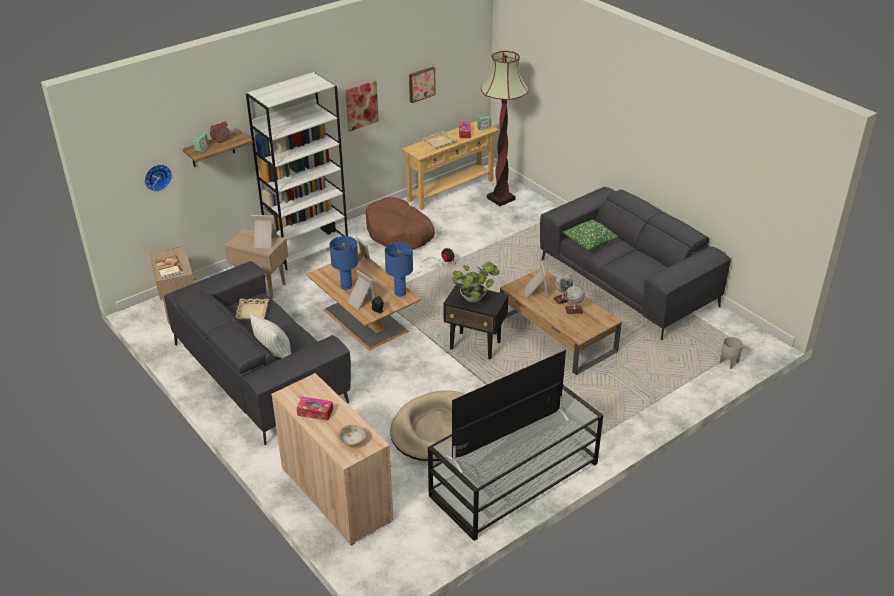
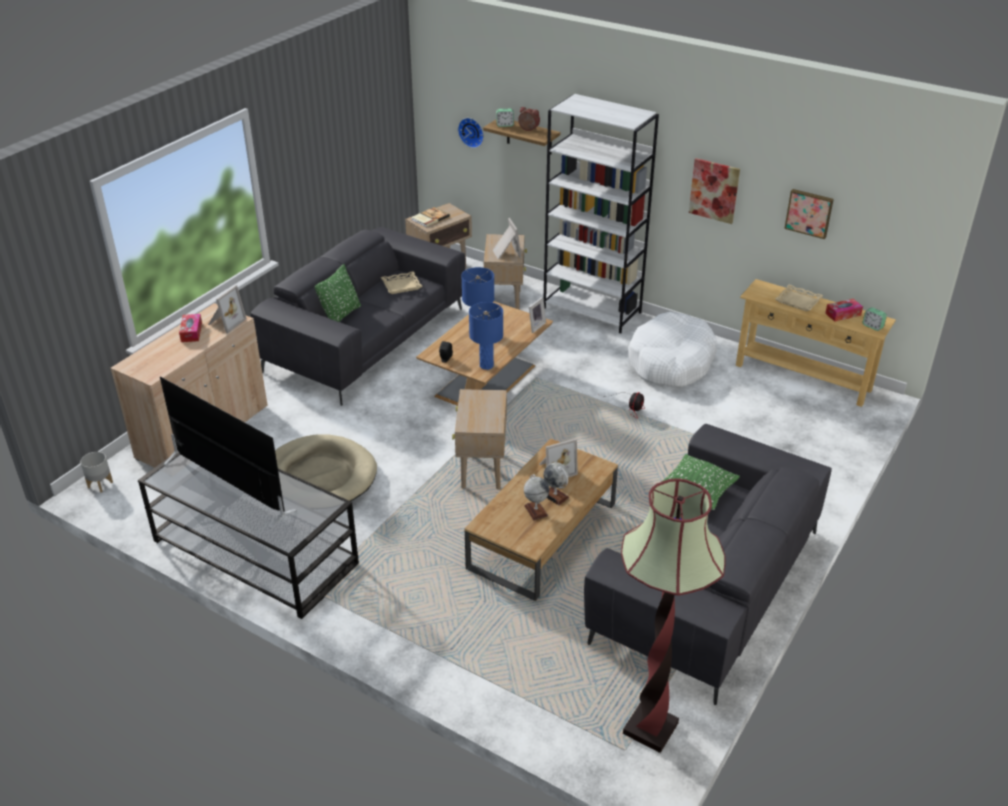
camera: 70 degrees right, 0 degrees up
white pillow [250,314,291,358] -> green pillow [315,264,361,322]
bowl [338,425,366,446] -> none
picture frame [347,270,376,310] -> picture frame moved to [208,285,247,333]
brown dog bed [366,197,435,250] -> white dog bed [628,312,717,387]
black side table [443,283,508,359] -> beige side table [452,389,507,490]
potted plant [452,262,500,303] -> none
floor lamp [481,51,529,206] -> floor lamp moved to [621,478,725,753]
grey planter [720,337,743,369] -> grey planter moved to [80,452,113,493]

